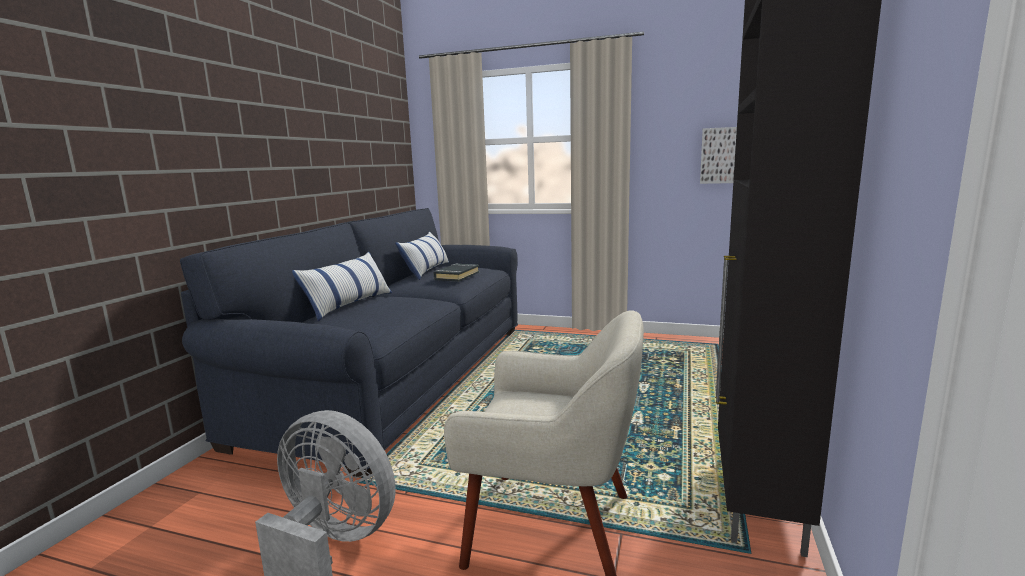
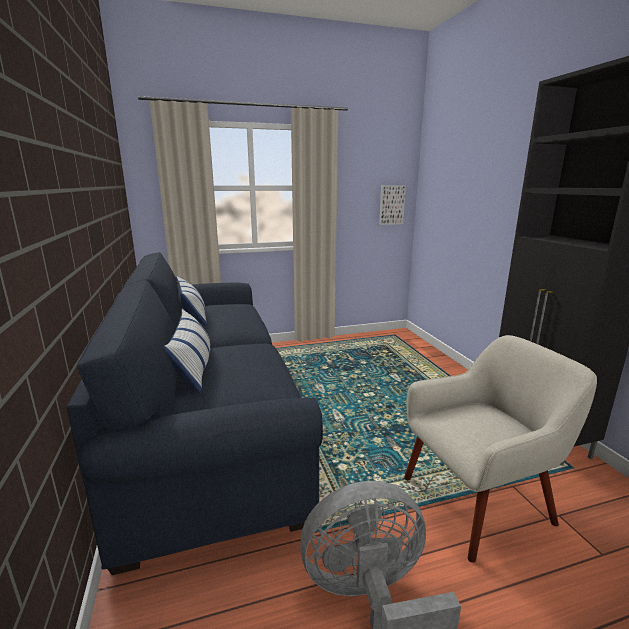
camera: 35 degrees left, 5 degrees up
black book [433,264,479,282] -> none

